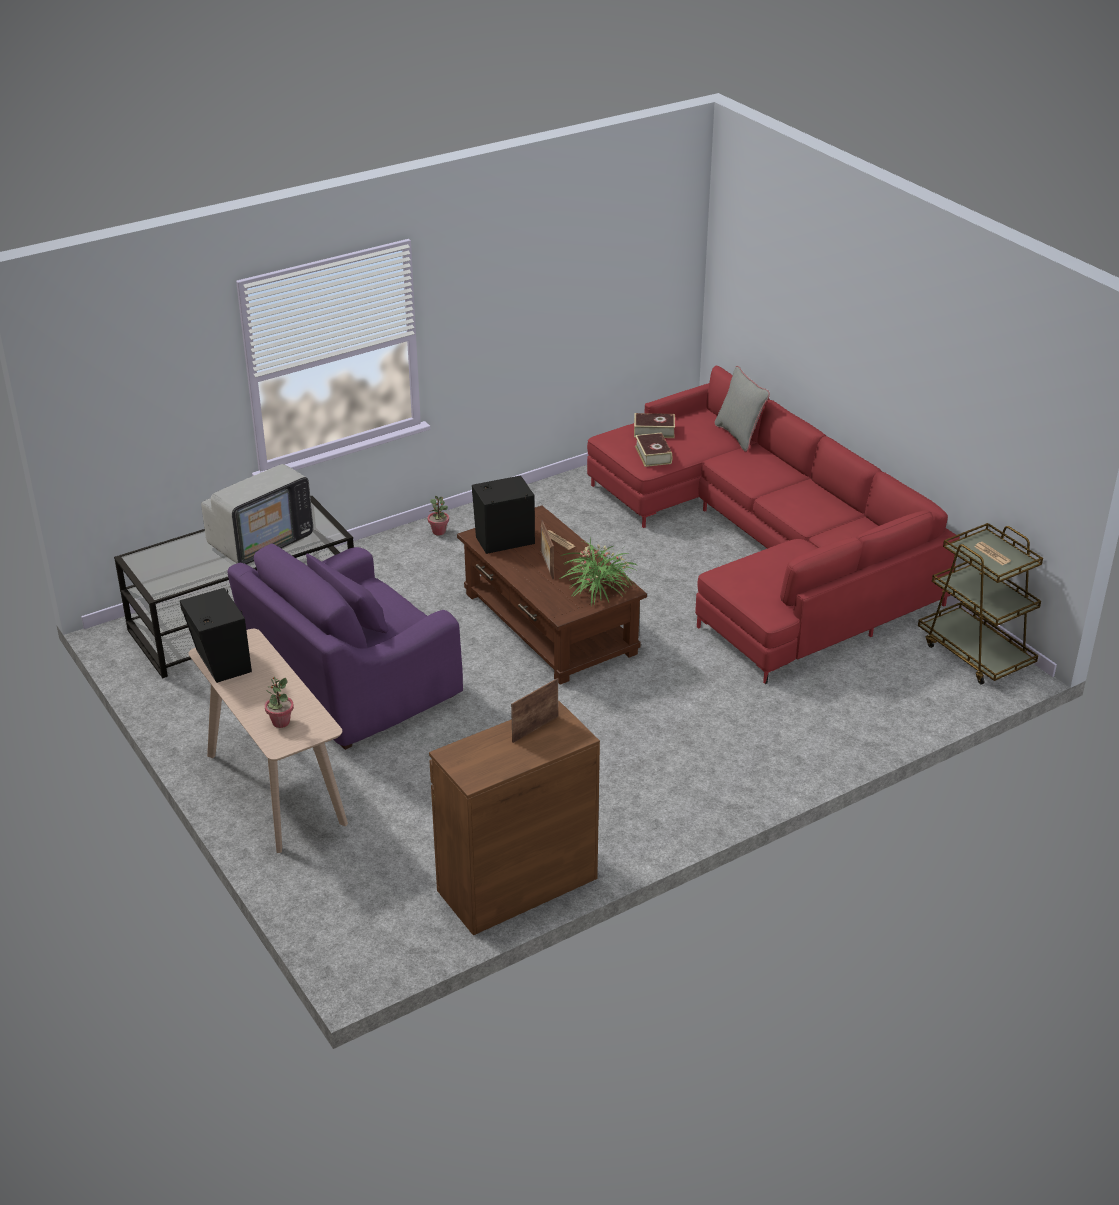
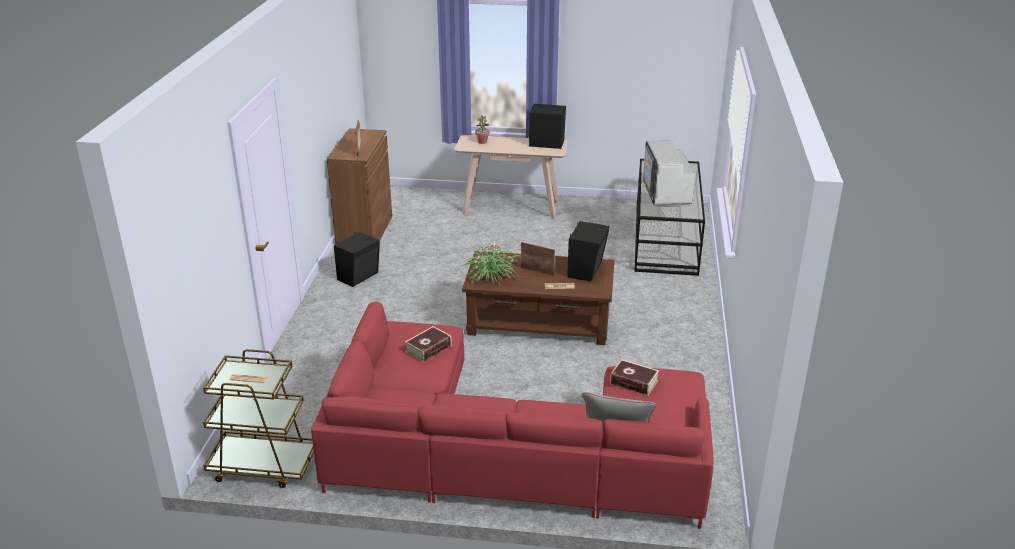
camera: 130 degrees right, 5 degrees down
purple armchair [228,543,463,750] -> none
potted plant [428,496,449,536] -> none
book [634,413,675,438] -> book moved to [405,326,452,362]
none -> black speaker [334,232,380,287]

